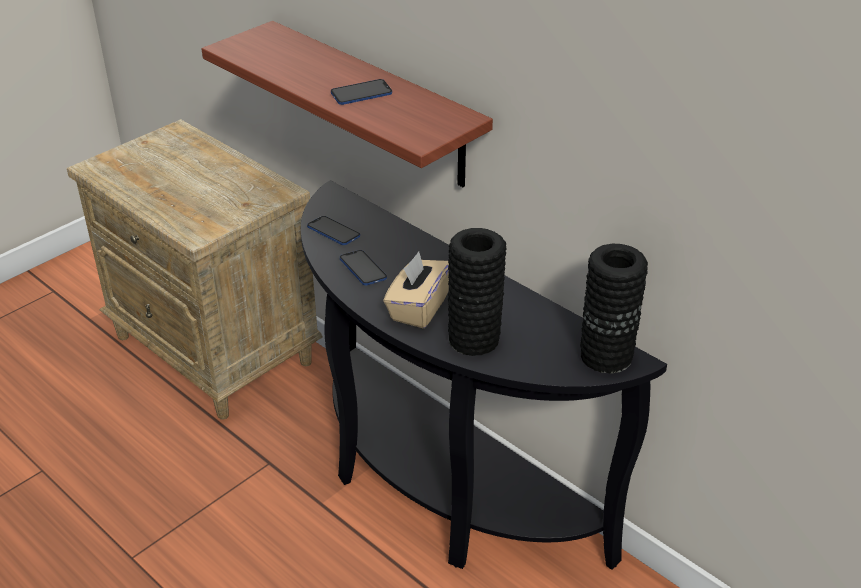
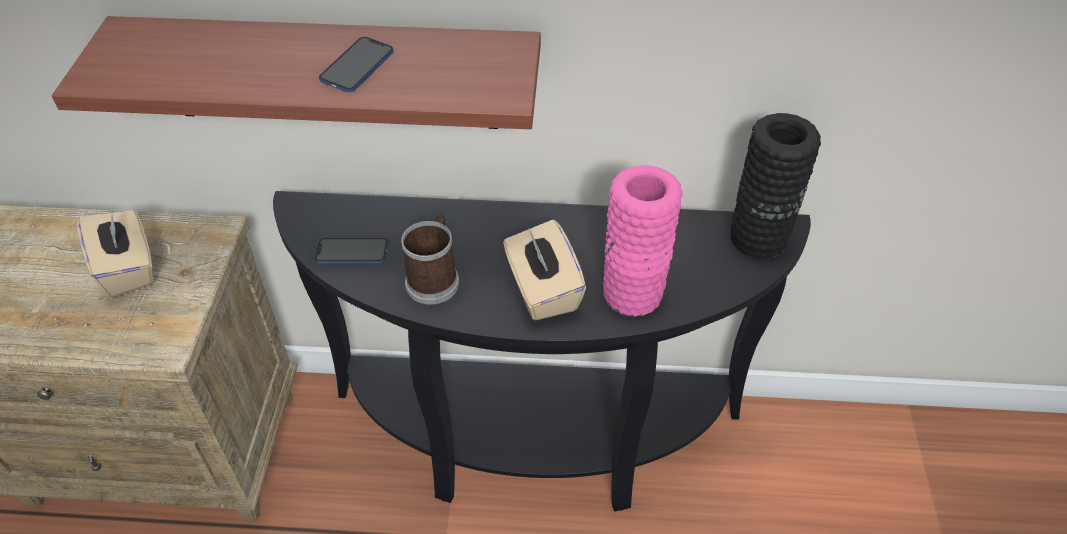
camera: 40 degrees left, 10 degrees up
phone [340,250,387,285] -> mug [401,214,459,305]
black vase [448,228,507,356] -> pink vase [603,165,683,317]
none -> beige tissue box [77,210,154,297]

